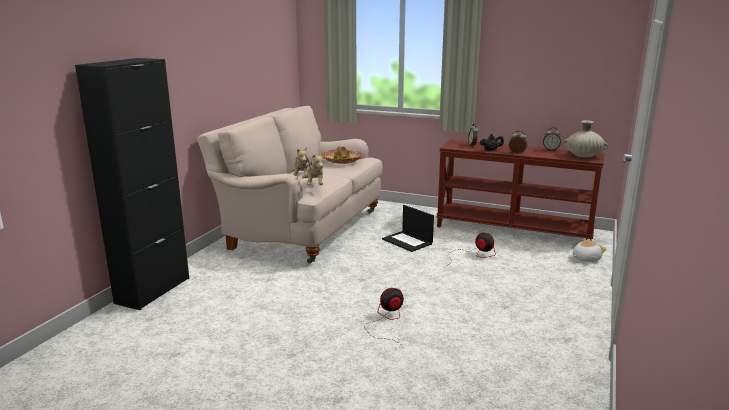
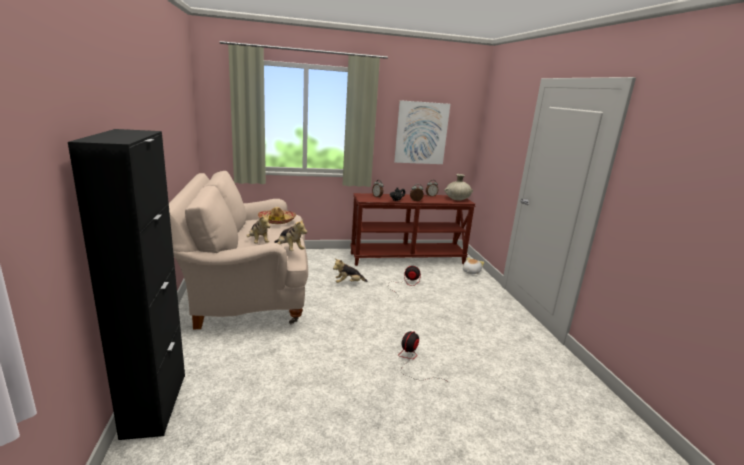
camera: 35 degrees left, 0 degrees up
laptop [382,205,434,252] -> plush toy [333,258,368,283]
none -> picture [394,100,450,164]

